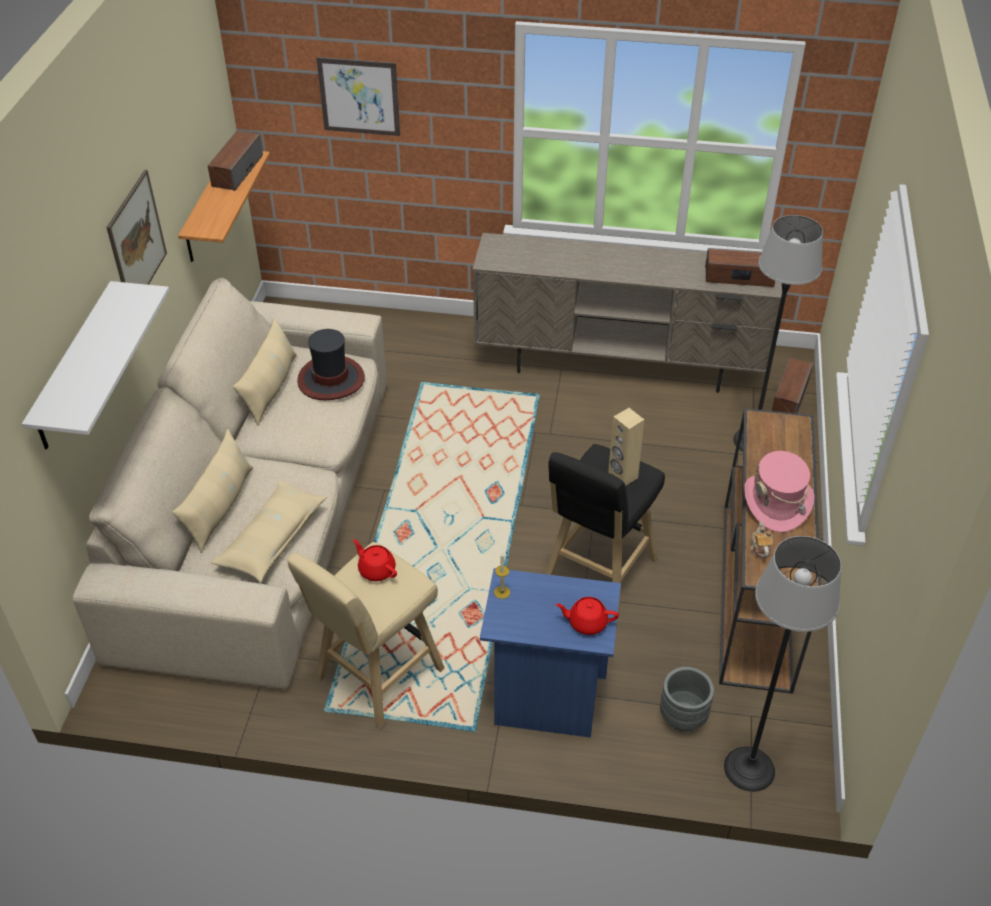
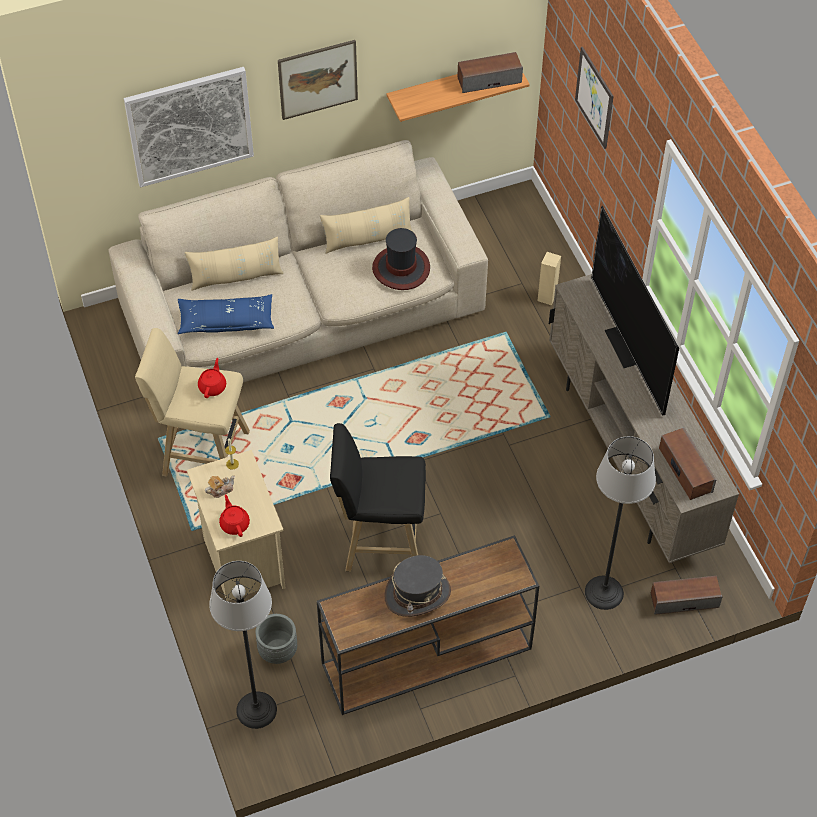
camera: 60 degrees right, 10 degrees up
white shelf [22,281,169,449] -> picture [124,67,254,187]
beige pillow [211,481,327,583] -> blue pillow [178,294,274,334]
blue nightstand [480,568,621,738] -> beige nightstand [187,450,285,601]
beige speaker [608,408,644,486] -> beige speaker moved to [538,252,561,306]
pink hat [744,451,815,532] -> grey hat [385,555,451,617]
teapot [750,521,774,559] -> teapot moved to [205,475,235,498]
none -> television [591,206,679,416]

